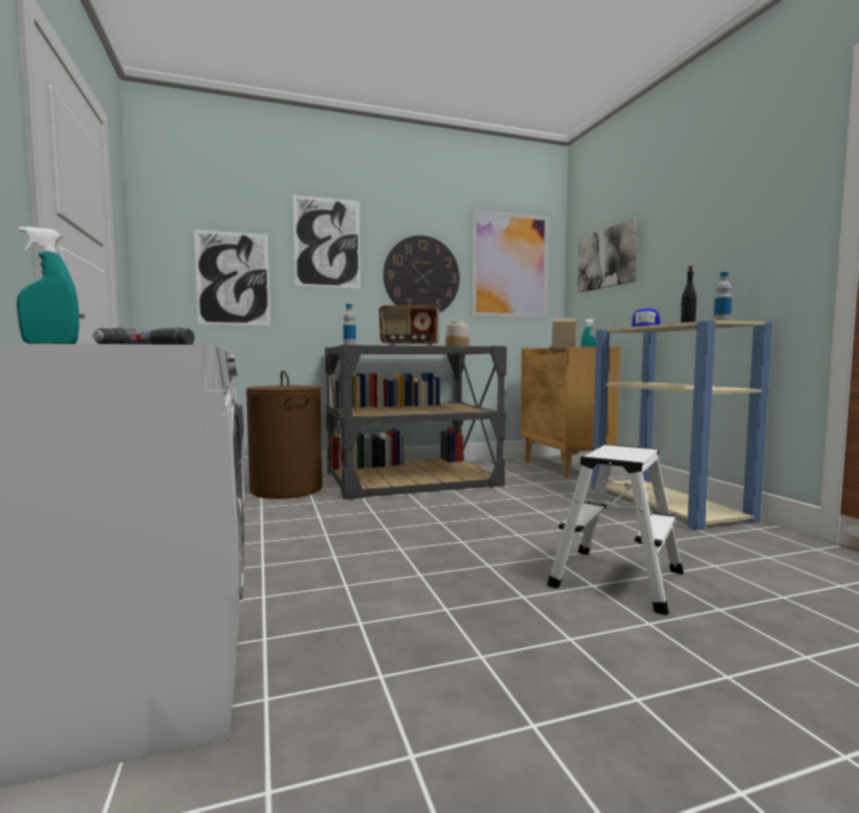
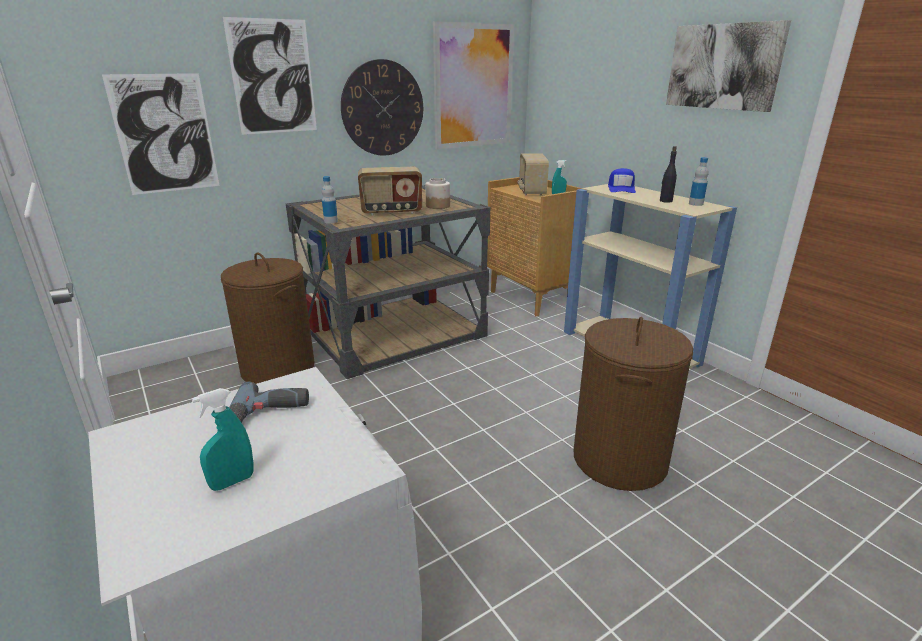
camera: 15 degrees left, 20 degrees up
white step ladder [547,444,684,615] -> brown laundry basket [574,317,693,491]
picture [577,218,637,292] -> picture moved to [666,20,791,112]

